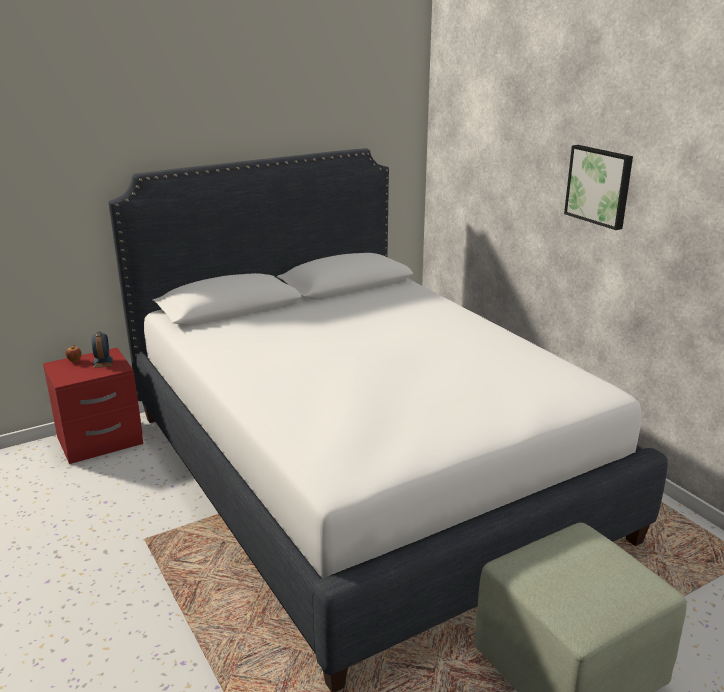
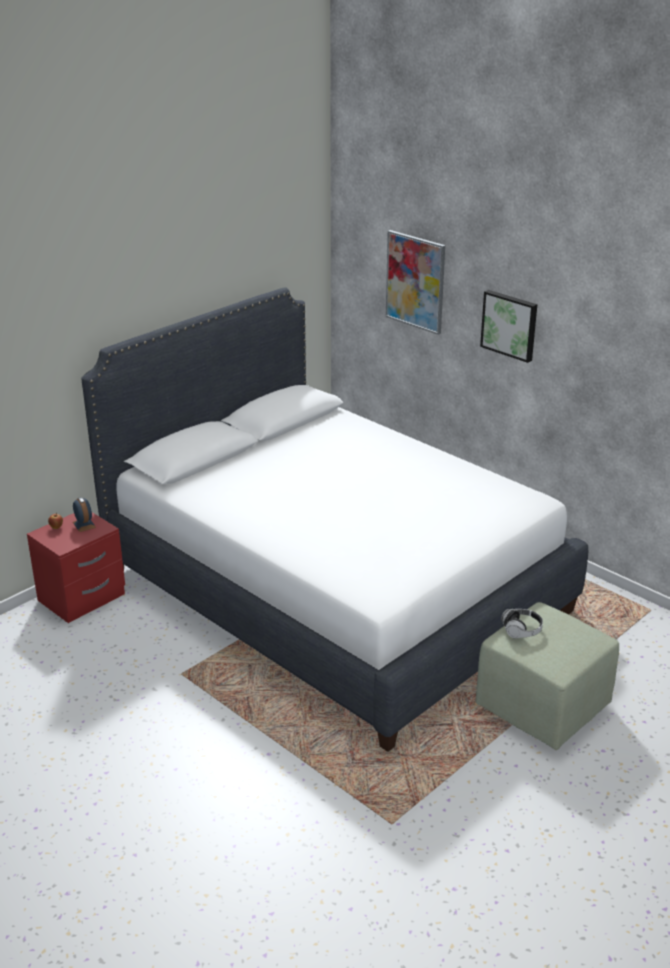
camera: 15 degrees left, 5 degrees up
none -> picture [386,230,445,335]
none -> headphones [501,609,543,638]

